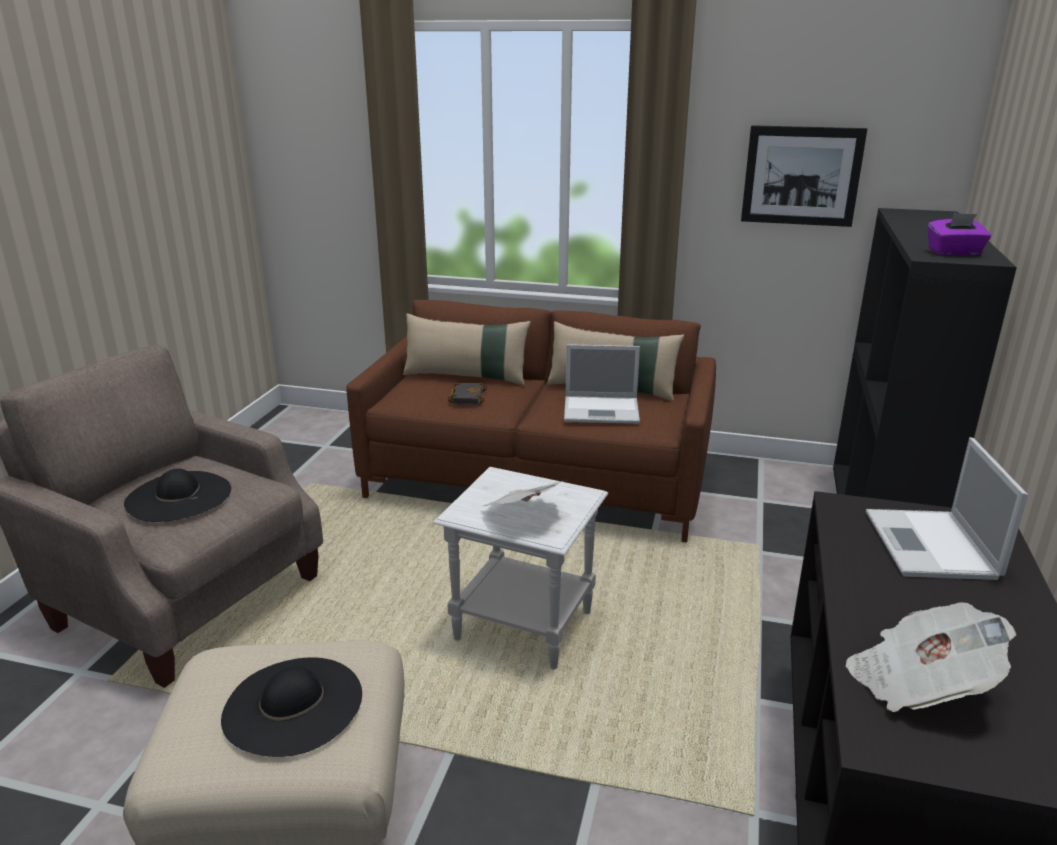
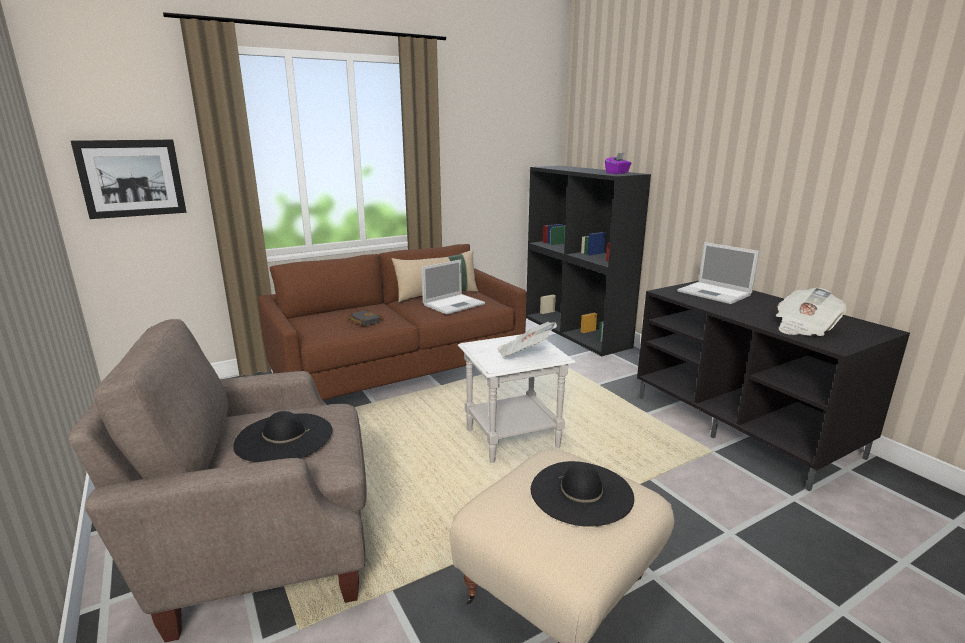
camera: 45 degrees left, 5 degrees down
beige pillow [403,313,531,385] -> none
picture [741,125,867,227] -> picture moved to [71,140,186,219]

